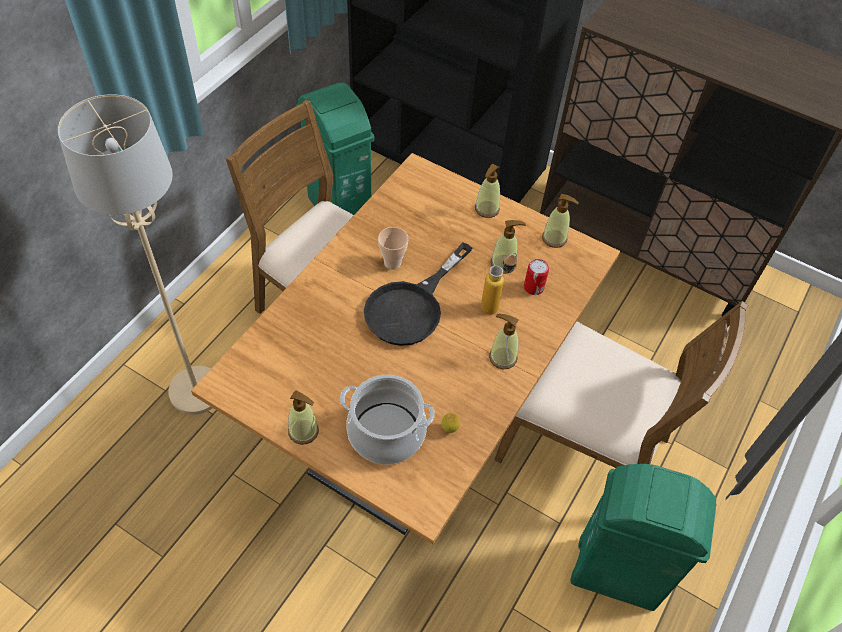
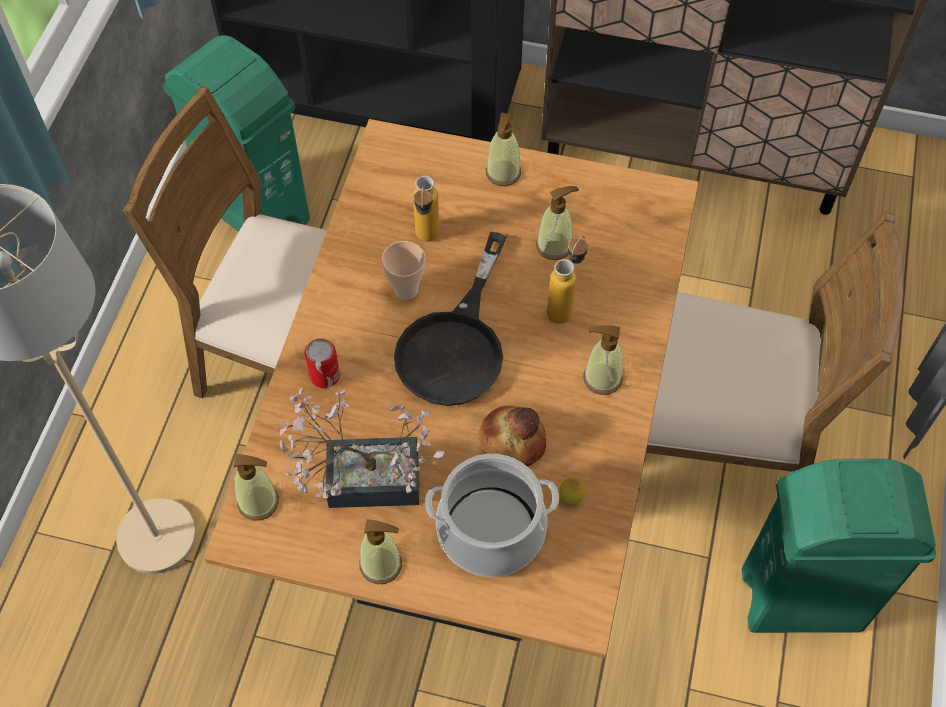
camera: 15 degrees left, 5 degrees up
can [524,259,549,295] -> can moved to [305,338,340,388]
soap dispenser [542,194,579,248] -> soap dispenser moved to [233,454,279,521]
none -> potted plant [280,388,445,508]
none -> bottle [413,176,439,242]
none -> bread [479,406,546,467]

